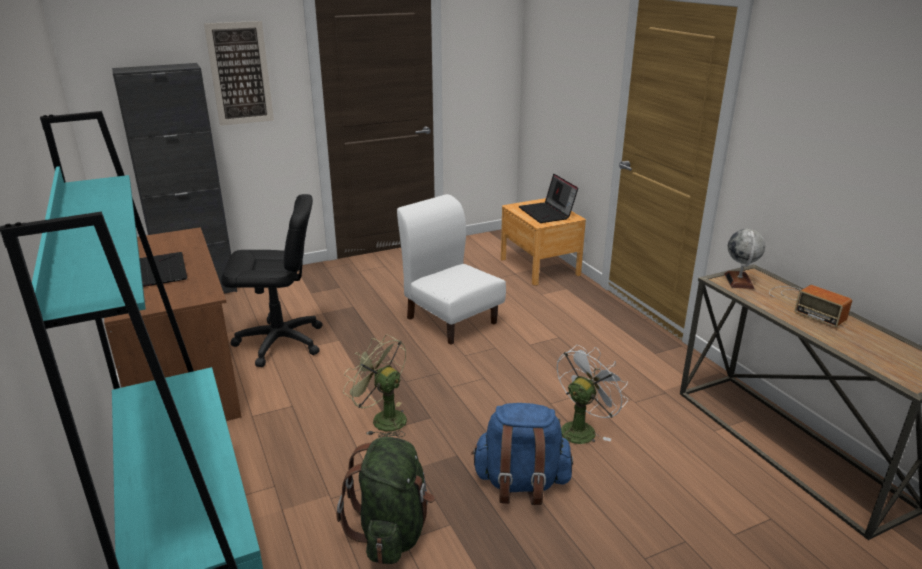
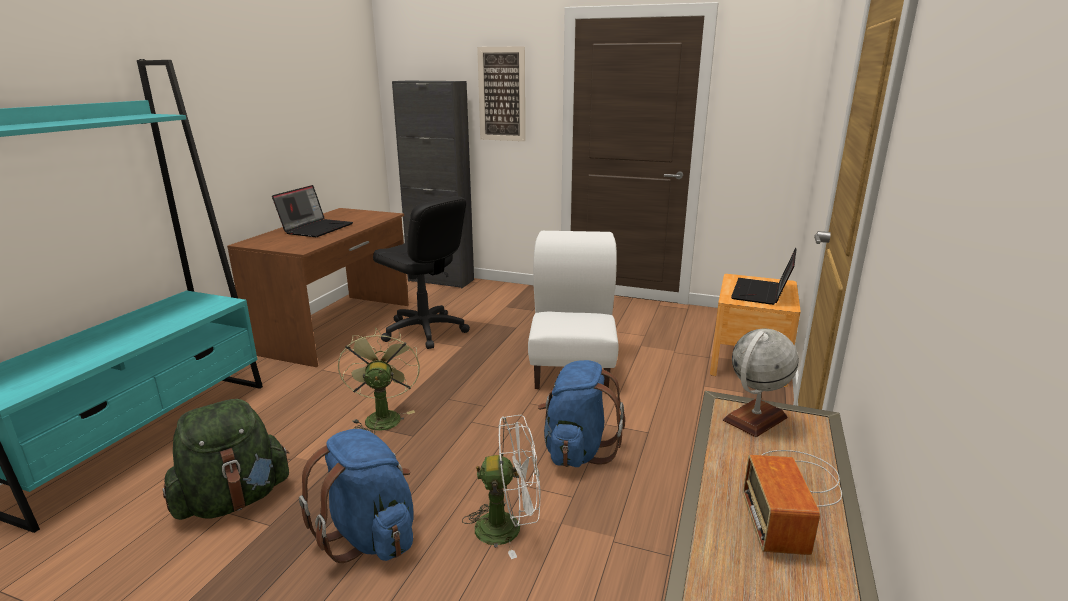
camera: 45 degrees right, 5 degrees down
none -> blue backpack [538,360,625,467]

